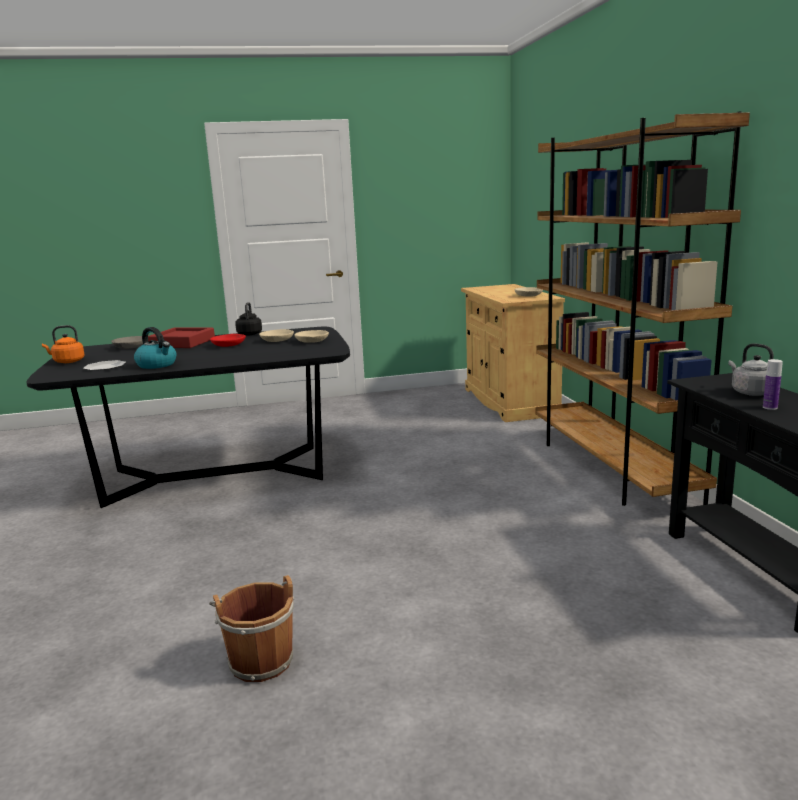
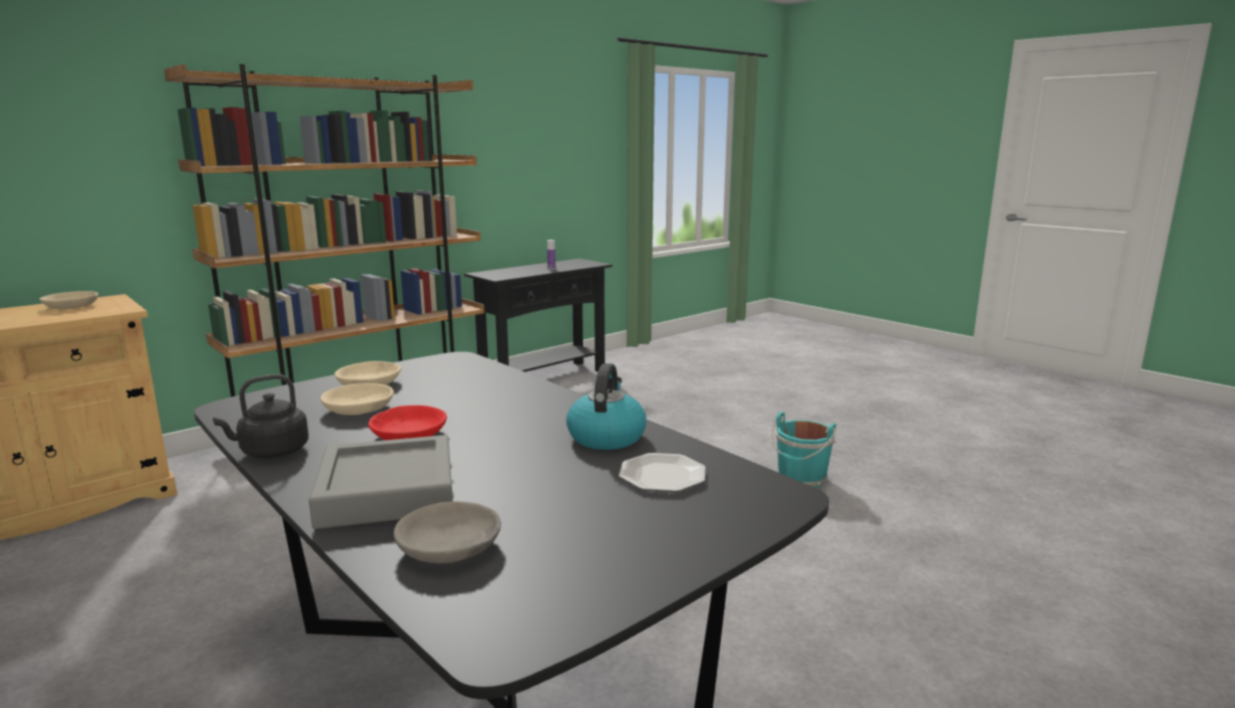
camera: 120 degrees left, 0 degrees up
orange kettle [42,325,84,363] -> none
red tray [148,327,215,348] -> grey tray [309,435,453,529]
brown bucket [209,575,294,682] -> turquoise bucket [771,412,836,488]
grey kettle [728,343,774,396] -> none

